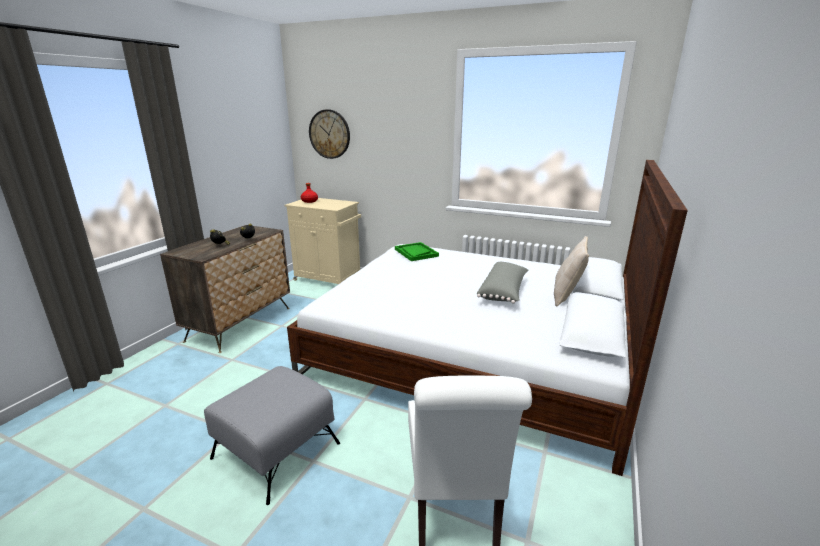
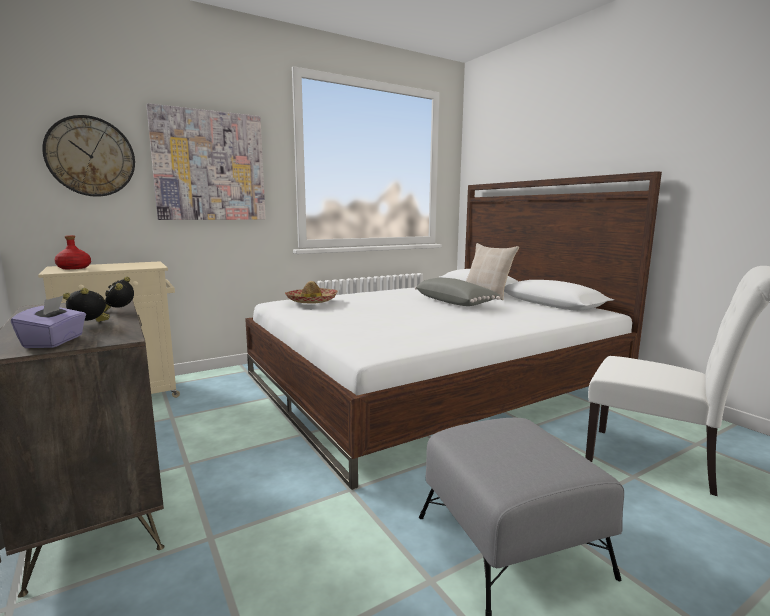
camera: 55 degrees left, 10 degrees down
green tray [395,242,439,261] -> hat [285,281,338,304]
none -> purple tissue box [11,295,86,348]
none -> picture [146,103,266,220]

